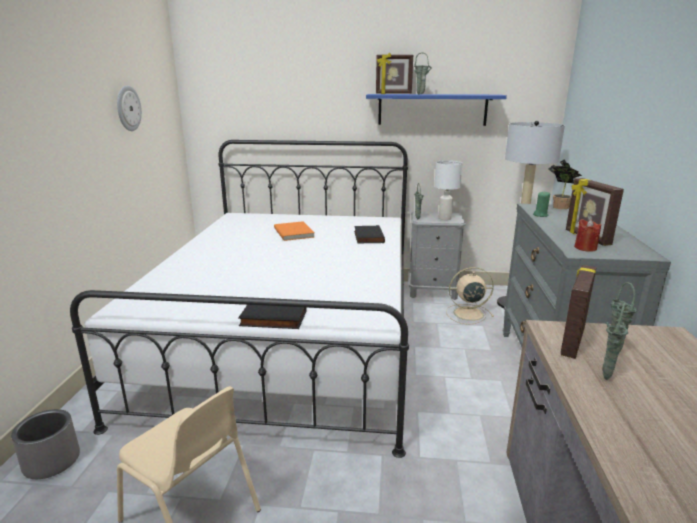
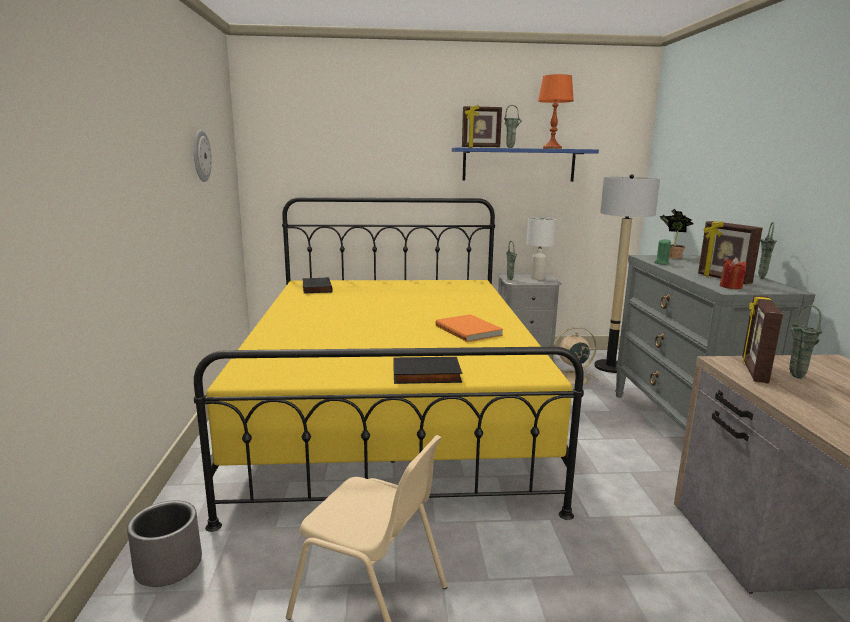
camera: 10 degrees left, 5 degrees down
white bed [70,140,409,458] -> yellow bed [194,197,584,532]
orange book [274,221,315,241] -> orange book moved to [435,314,503,342]
black book [354,225,385,243] -> black book moved to [302,277,333,293]
green vase [603,302,628,380] -> green vase moved to [758,222,777,279]
none -> orange table lamp [538,74,574,149]

